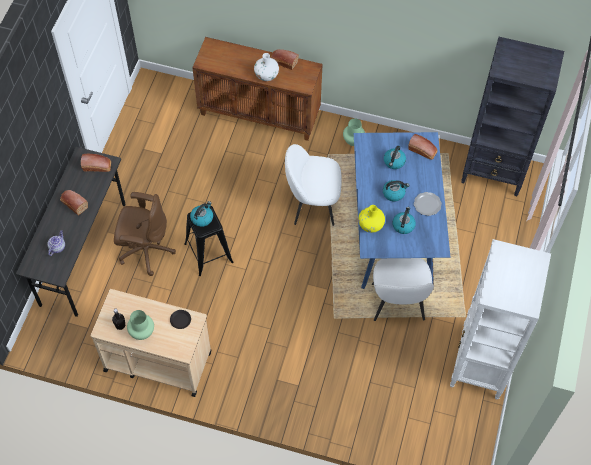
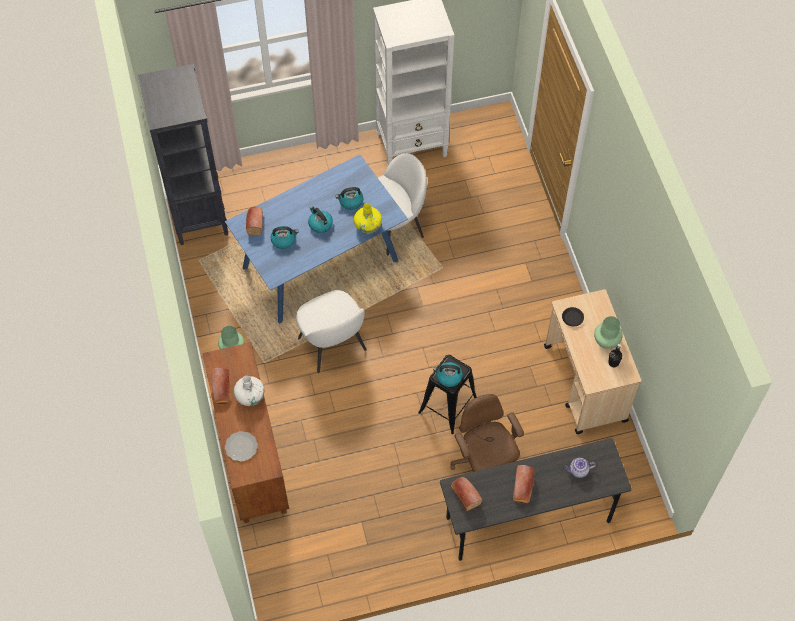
camera: 120 degrees left, 0 degrees up
plate [414,192,442,216] -> plate moved to [225,431,258,462]

